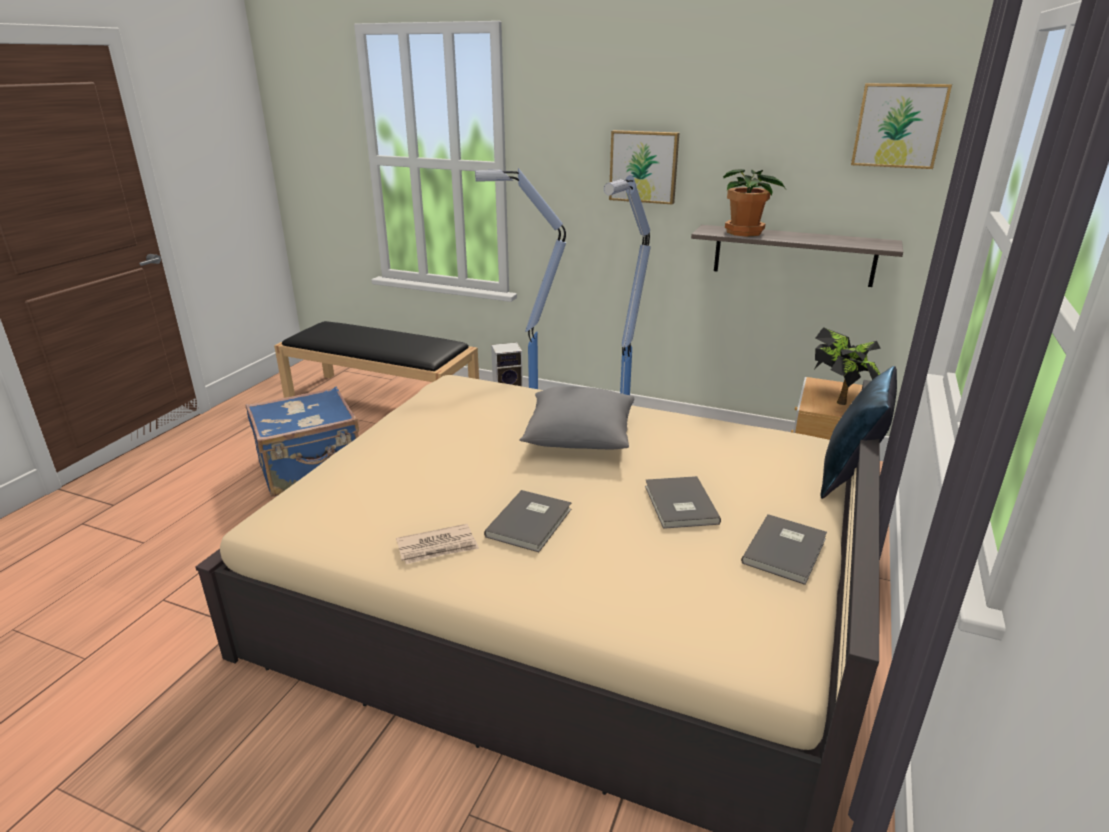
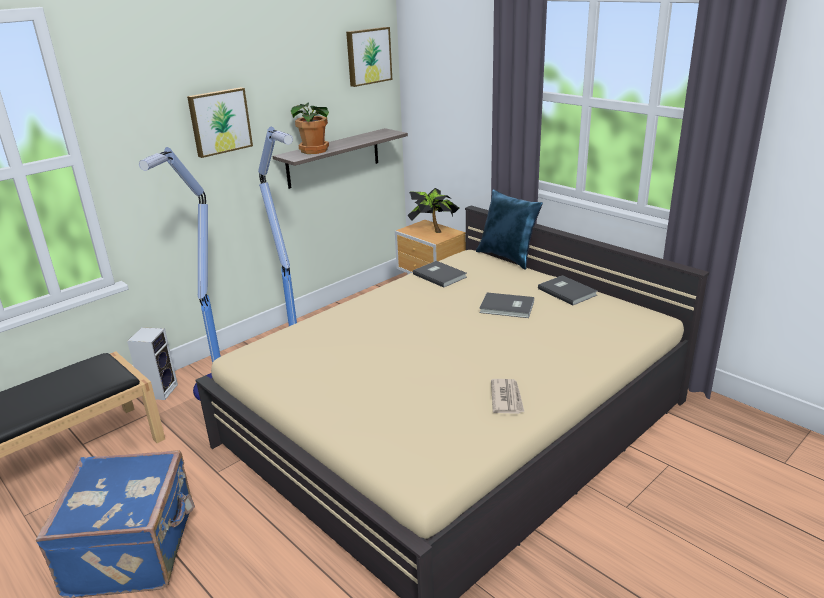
camera: 65 degrees left, 0 degrees up
grey book [484,490,572,552] -> grey book moved to [413,261,467,288]
grey pillow [519,386,634,449] -> none

